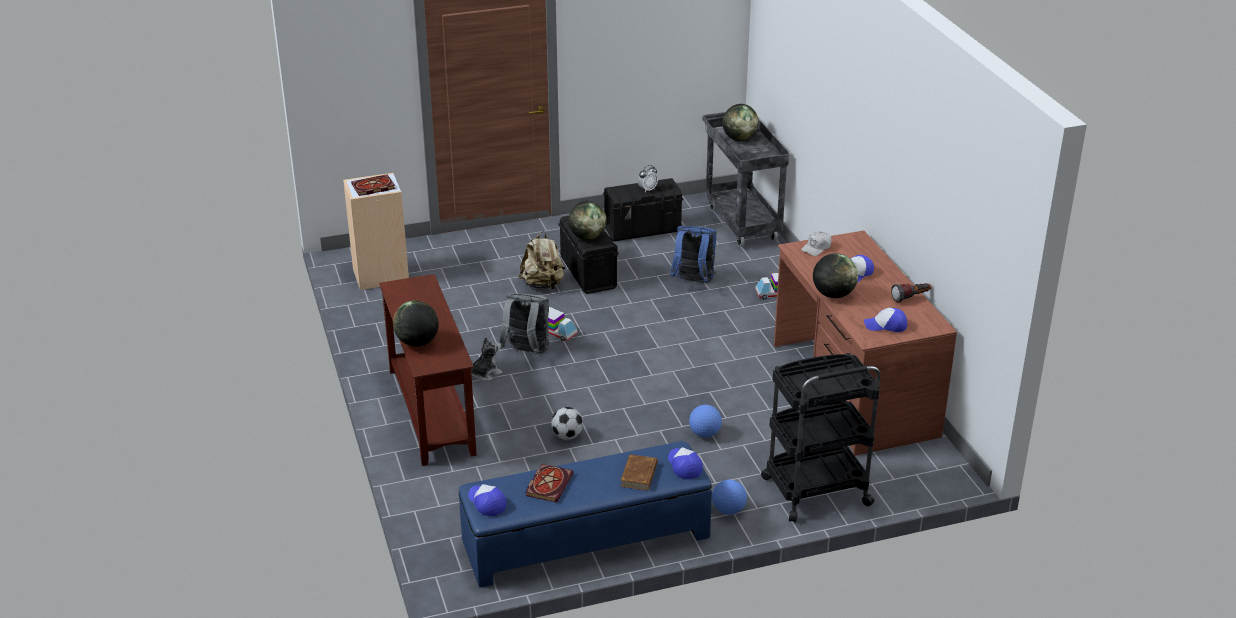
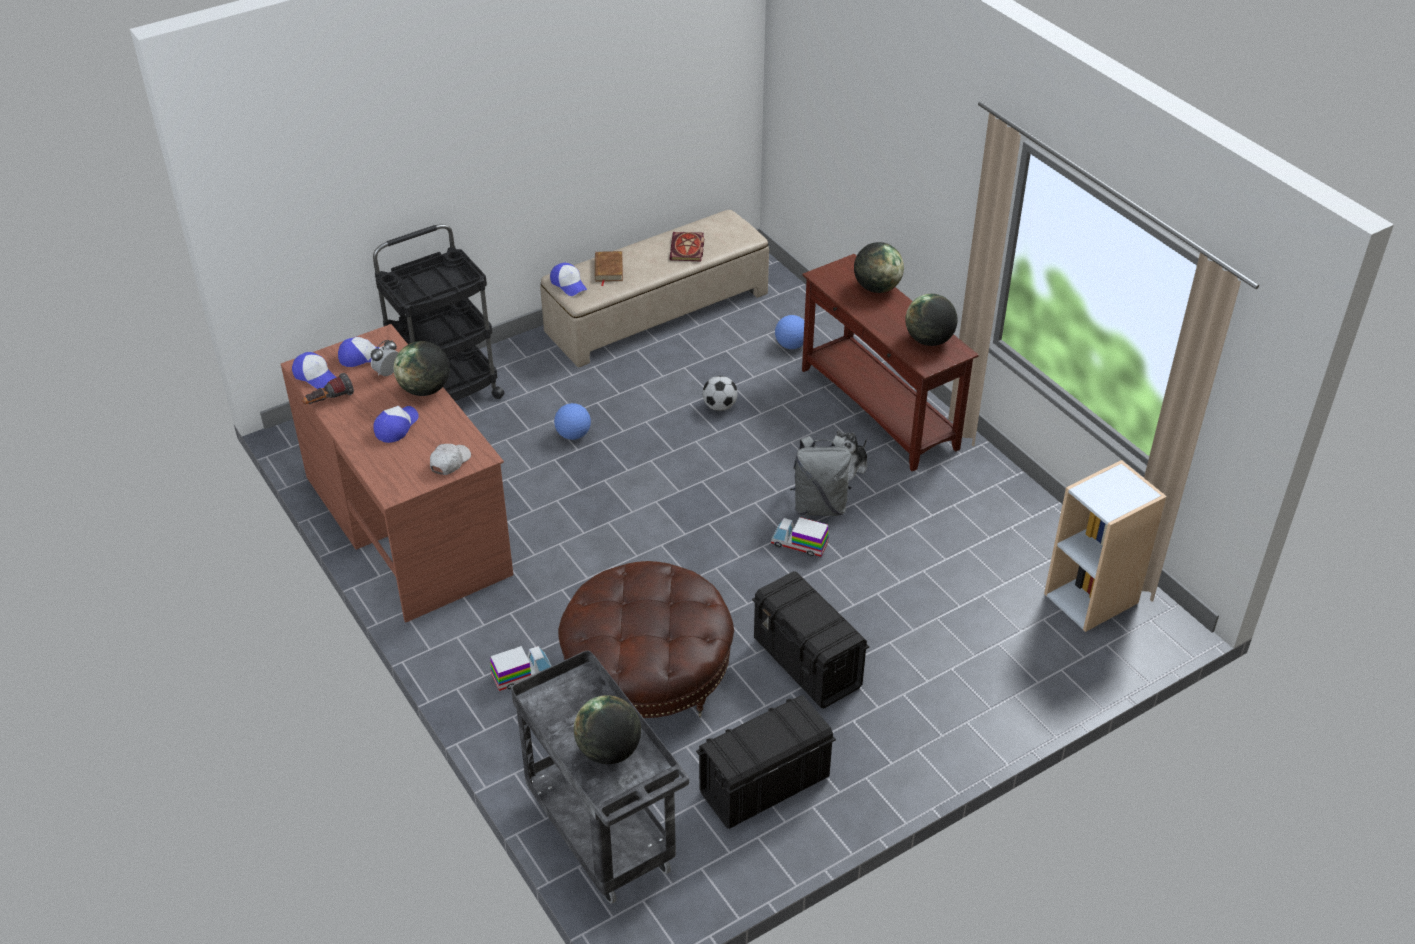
camera: 165 degrees right, 10 degrees up
book [351,174,395,196] -> none
blue bench [459,441,712,588] -> beige bench [540,210,769,367]
cap [468,484,506,516] -> cap moved to [292,352,337,389]
beige backpack [519,231,565,290] -> none
globe [568,201,607,240] -> globe moved to [905,294,958,346]
alarm clock [638,165,658,192] -> alarm clock moved to [371,340,399,376]
blue backpack [670,226,717,283] -> brown ottoman [558,561,734,718]
football [712,480,747,515] -> football moved to [775,315,804,349]

